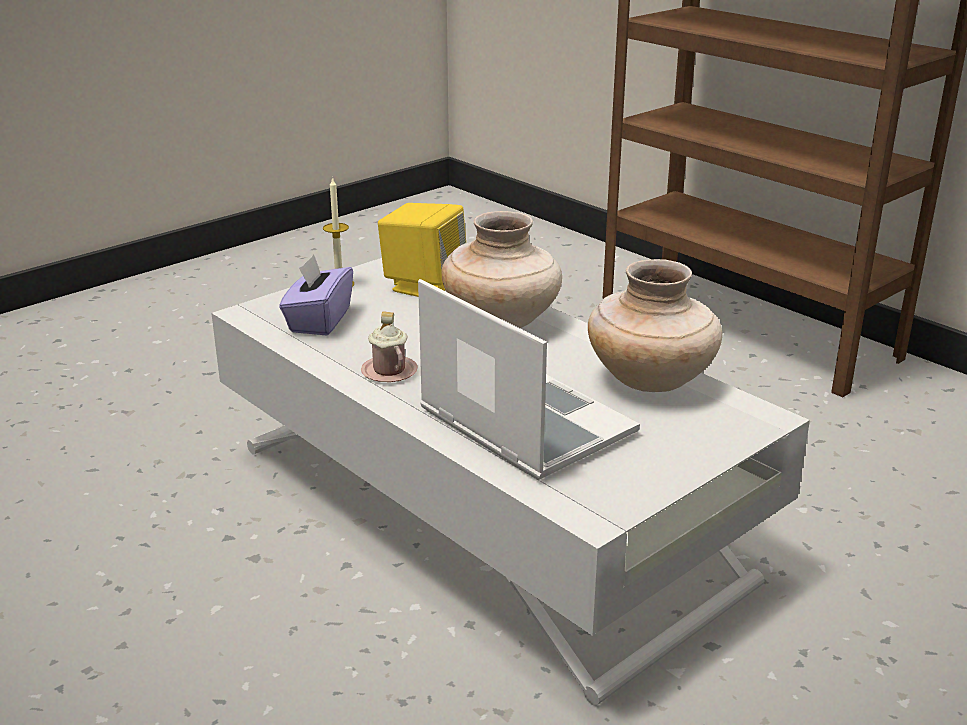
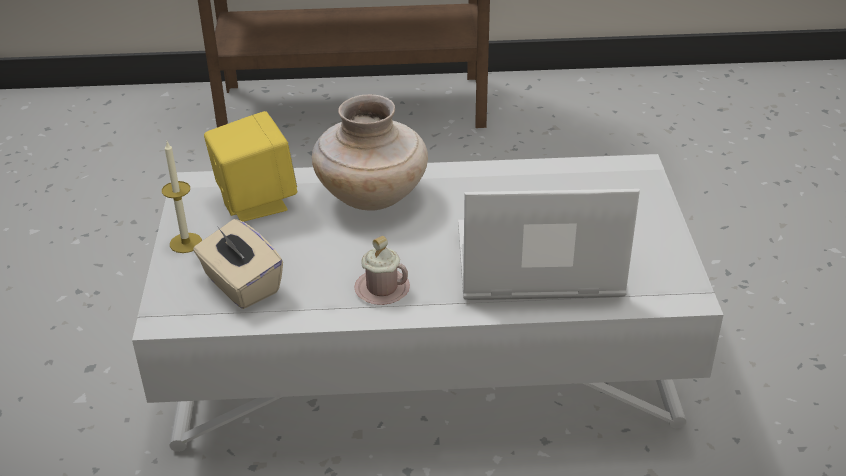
camera: 50 degrees left, 10 degrees up
purple tissue box [279,254,353,336] -> beige tissue box [193,219,283,309]
beige vase [588,259,722,392] -> none

